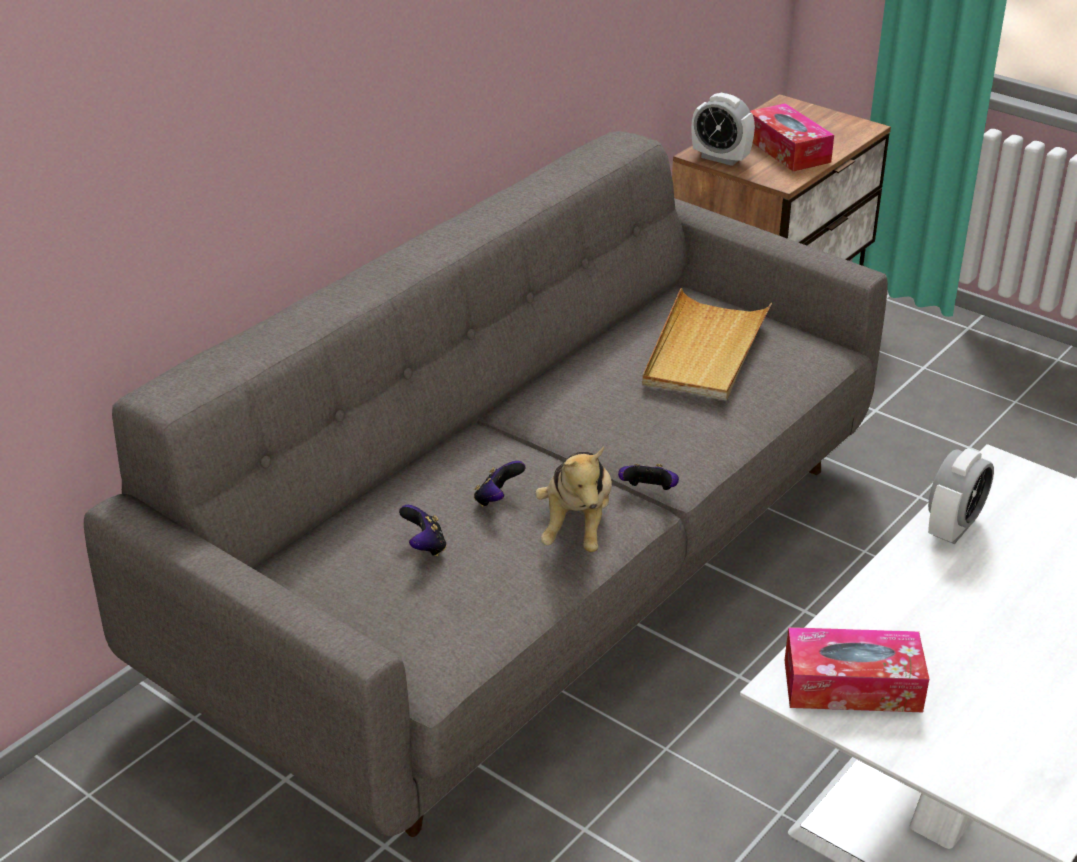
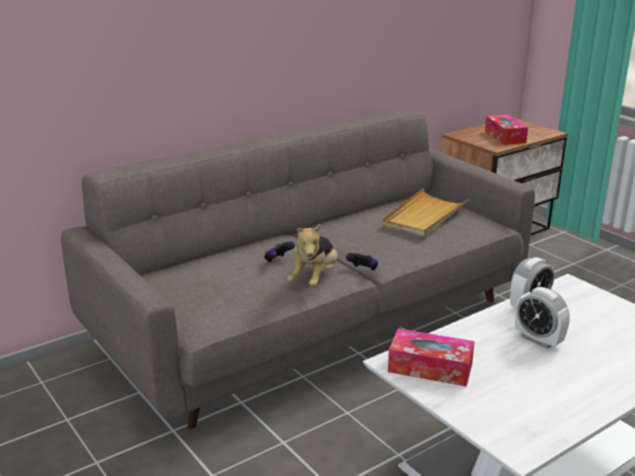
camera: 15 degrees right, 10 degrees down
game controller [399,505,447,556] -> none
alarm clock [691,93,755,166] -> alarm clock moved to [515,287,570,349]

